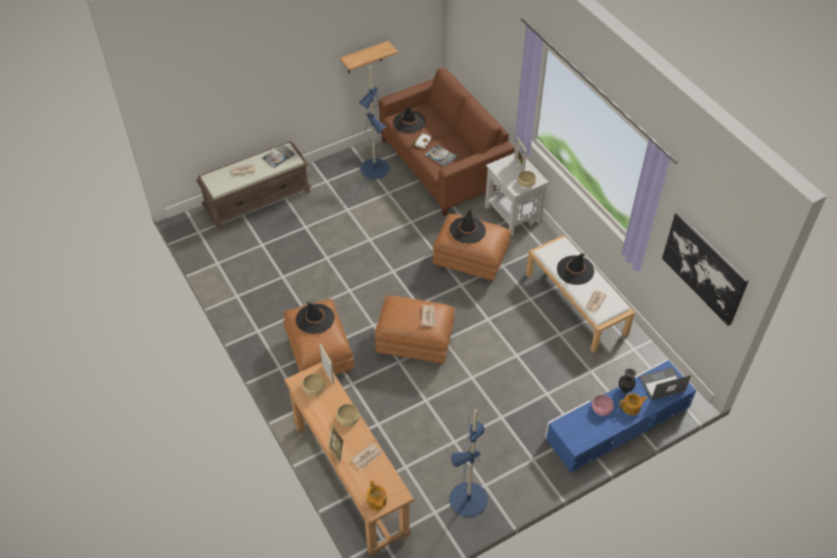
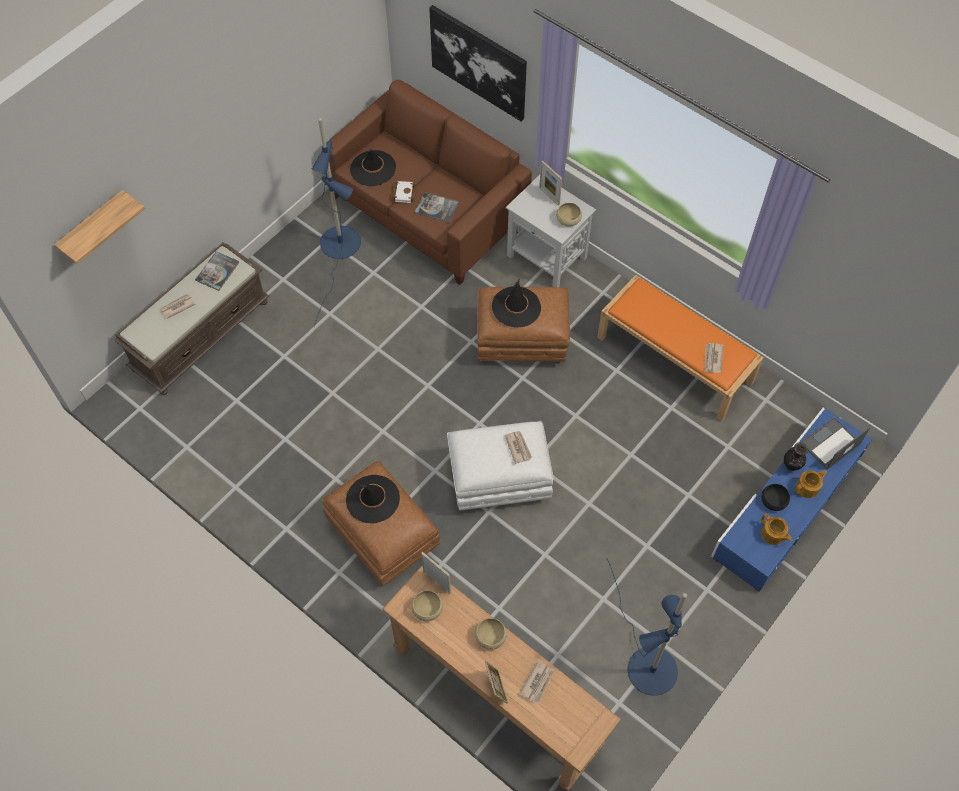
camera: 20 degrees left, 10 degrees up
shelf [340,41,398,73] -> shelf moved to [54,190,145,264]
teapot [366,480,387,510] -> teapot moved to [761,513,792,545]
brown ottoman [375,296,455,365] -> white ottoman [447,421,553,511]
white bench [526,235,635,353] -> orange bench [597,275,764,421]
black hat [557,253,594,285] -> none
pink bowl [592,395,614,416] -> black bowl [761,484,790,511]
picture [662,212,749,326] -> picture moved to [429,5,527,121]

